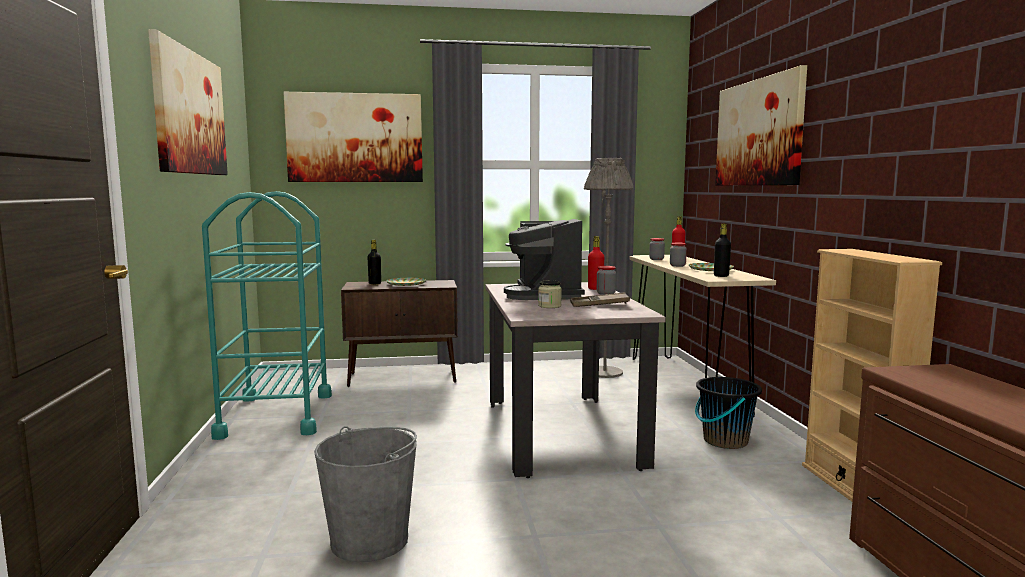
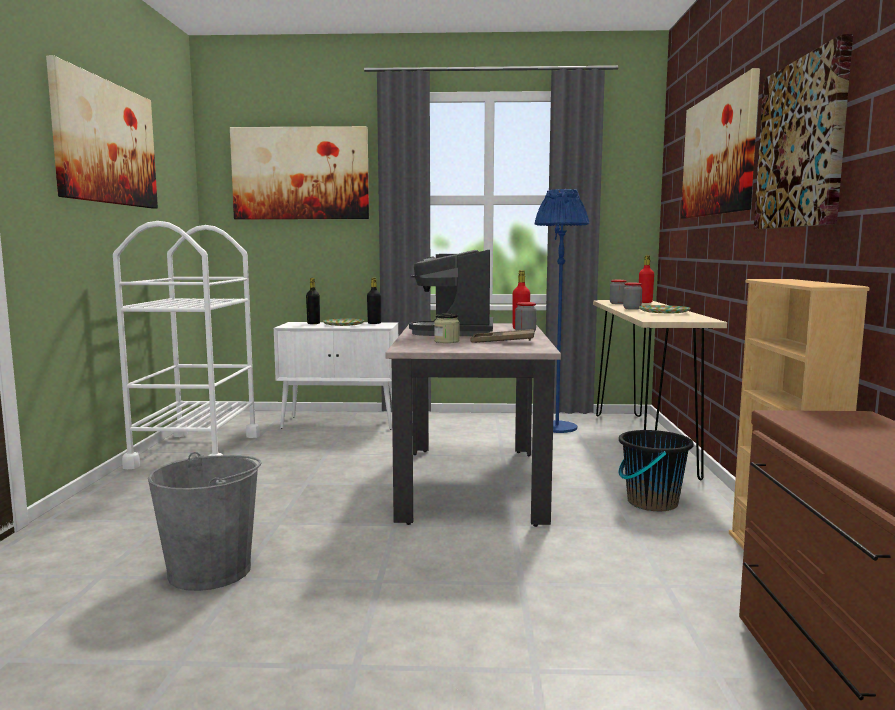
camera: 10 degrees right, 0 degrees up
turquoise cart [202,191,332,440] -> white cart [113,221,260,469]
brown cabinet [341,280,458,387] -> white cabinet [274,322,398,430]
grey floor lamp [584,158,633,378] -> blue floor lamp [535,189,590,433]
black bottle [714,224,731,277] -> black bottle moved to [367,278,381,324]
none -> picture [754,34,853,229]

